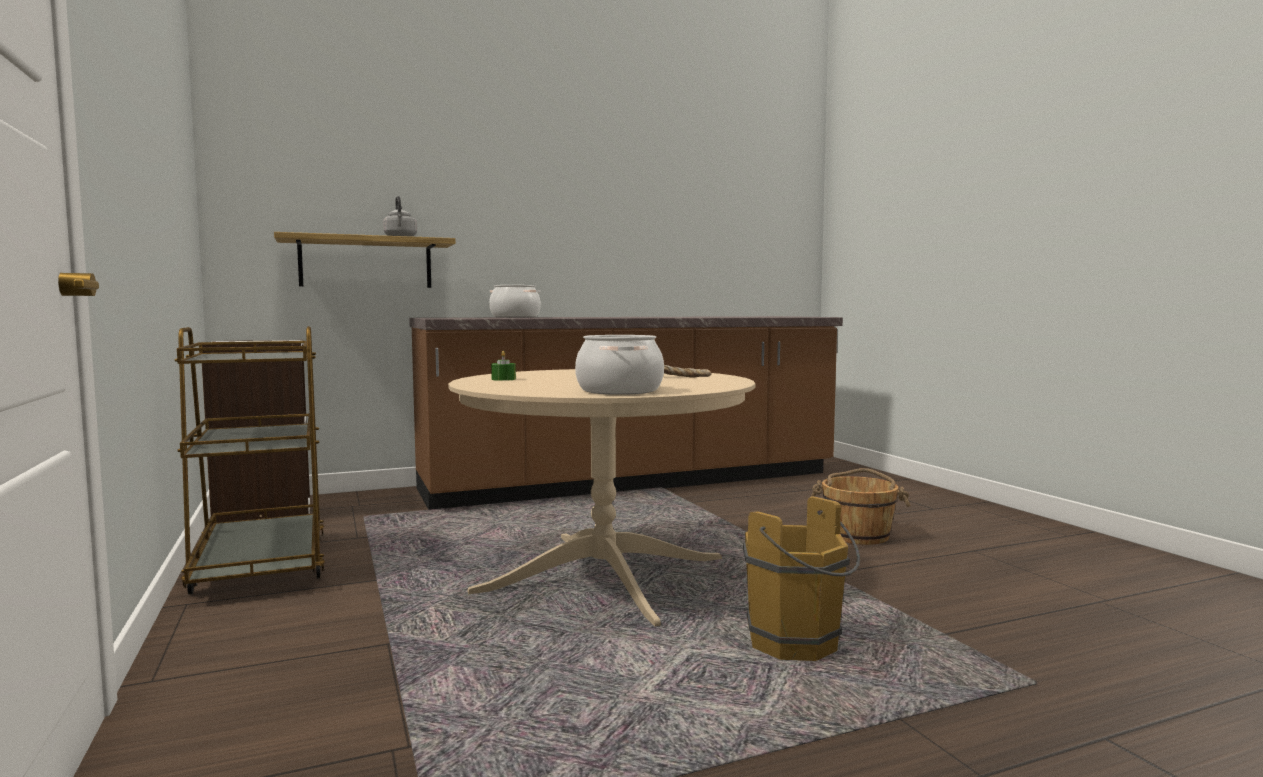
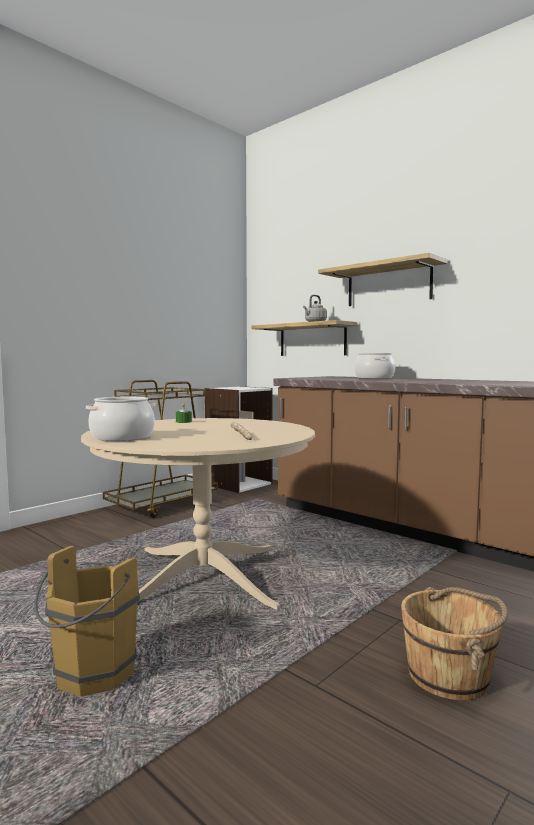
camera: 65 degrees right, 0 degrees up
none -> shelf [318,253,448,306]

